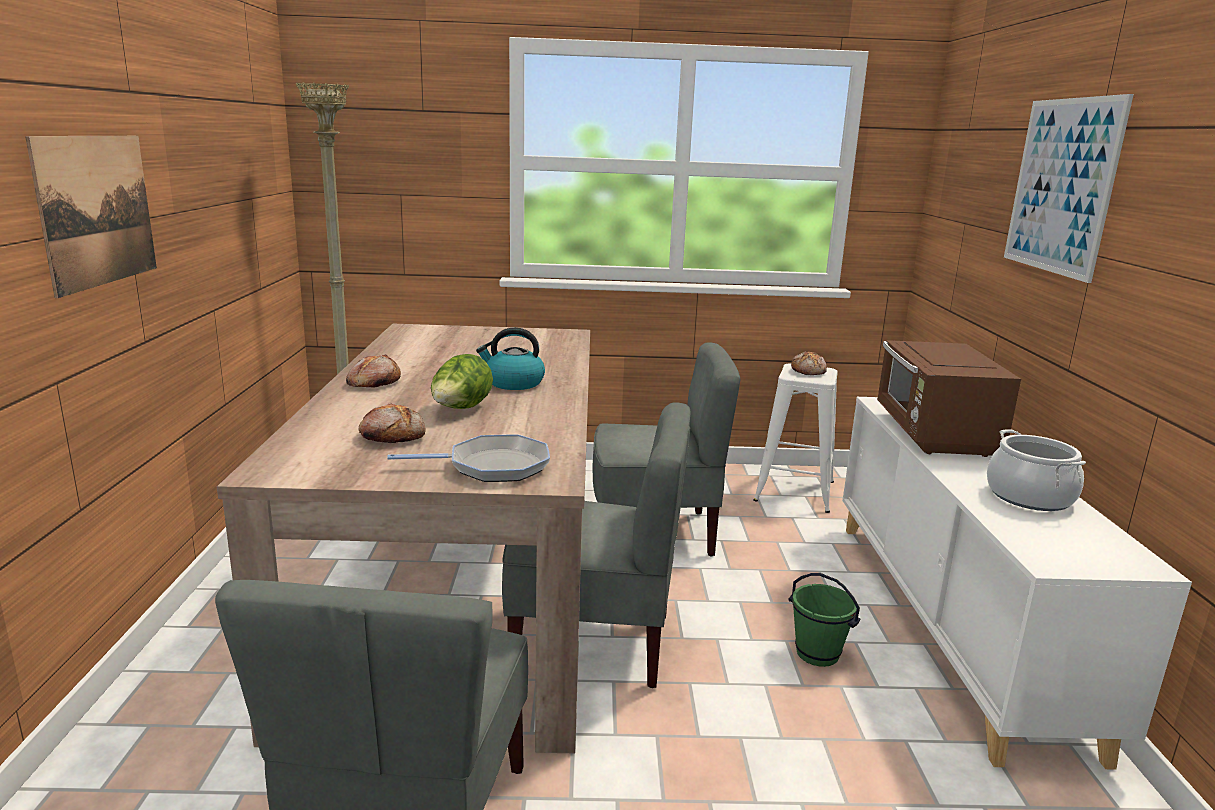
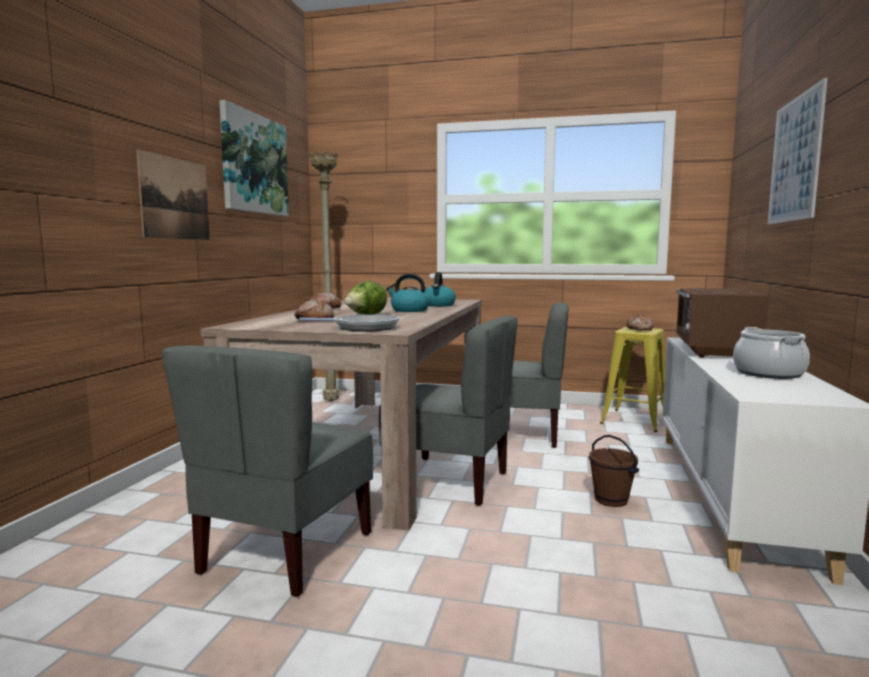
camera: 15 degrees right, 10 degrees down
white stool [753,364,838,513] -> yellow stool [600,327,665,432]
green bucket [788,573,860,667] -> brown bucket [588,435,639,507]
none -> picture [219,100,289,216]
none -> kettle [424,272,456,307]

